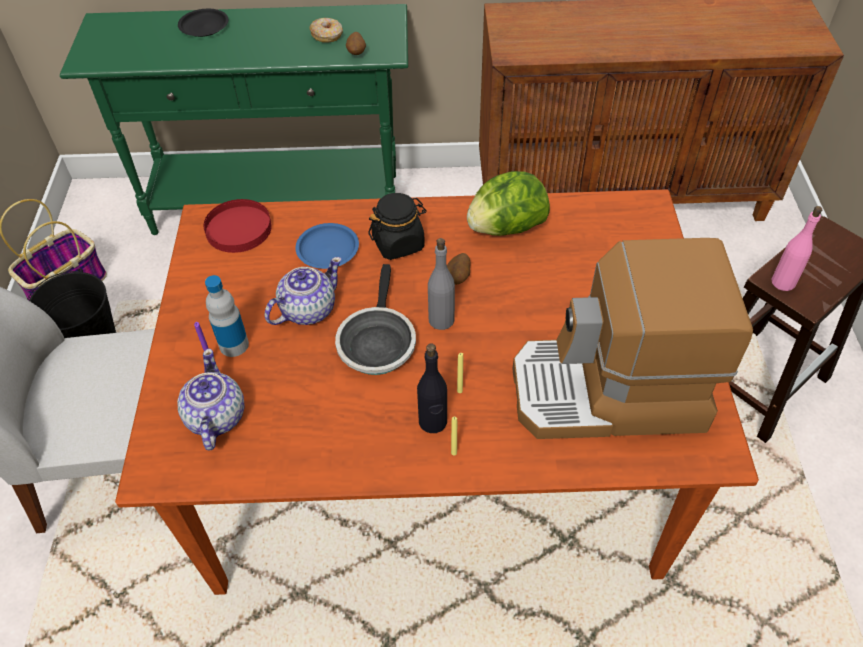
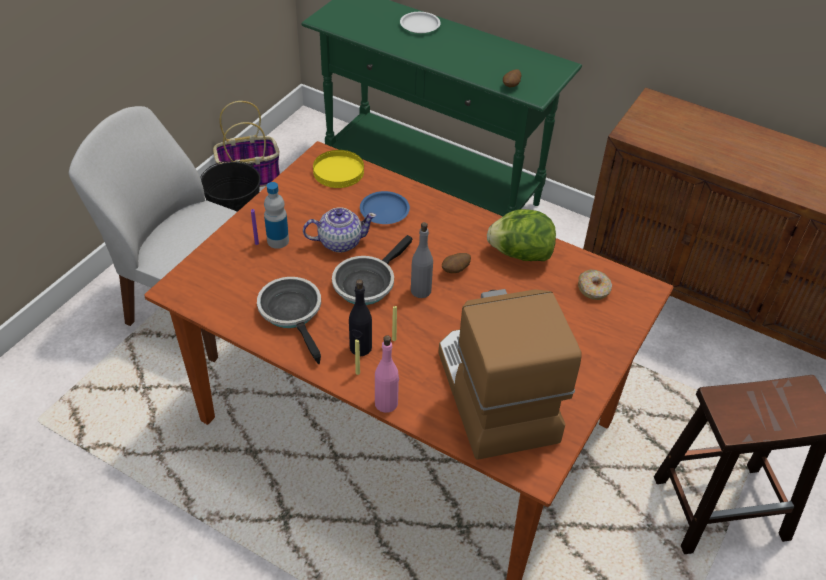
camera: 30 degrees right, 5 degrees down
teapot [177,349,245,451] -> none
black plate [178,9,229,37] -> white plate [400,12,441,33]
red plate [204,199,272,253] -> yellow plate [313,150,364,188]
donut [310,18,343,43] -> donut moved to [578,270,612,300]
black jar [369,193,427,260] -> none
coffee machine [513,238,753,439] -> coffee machine turned 45 degrees clockwise [438,289,581,460]
pink bottle [771,206,822,291] -> pink bottle moved to [375,335,399,413]
none -> frying pan [257,277,321,364]

